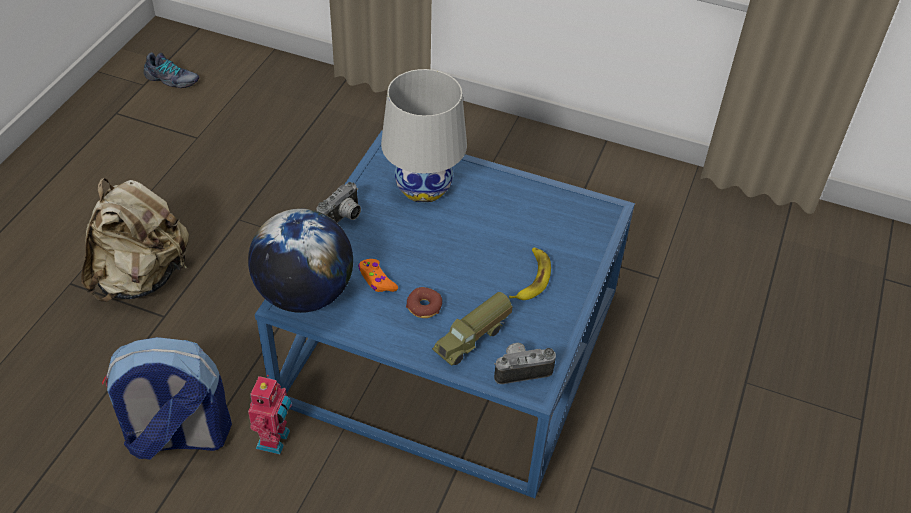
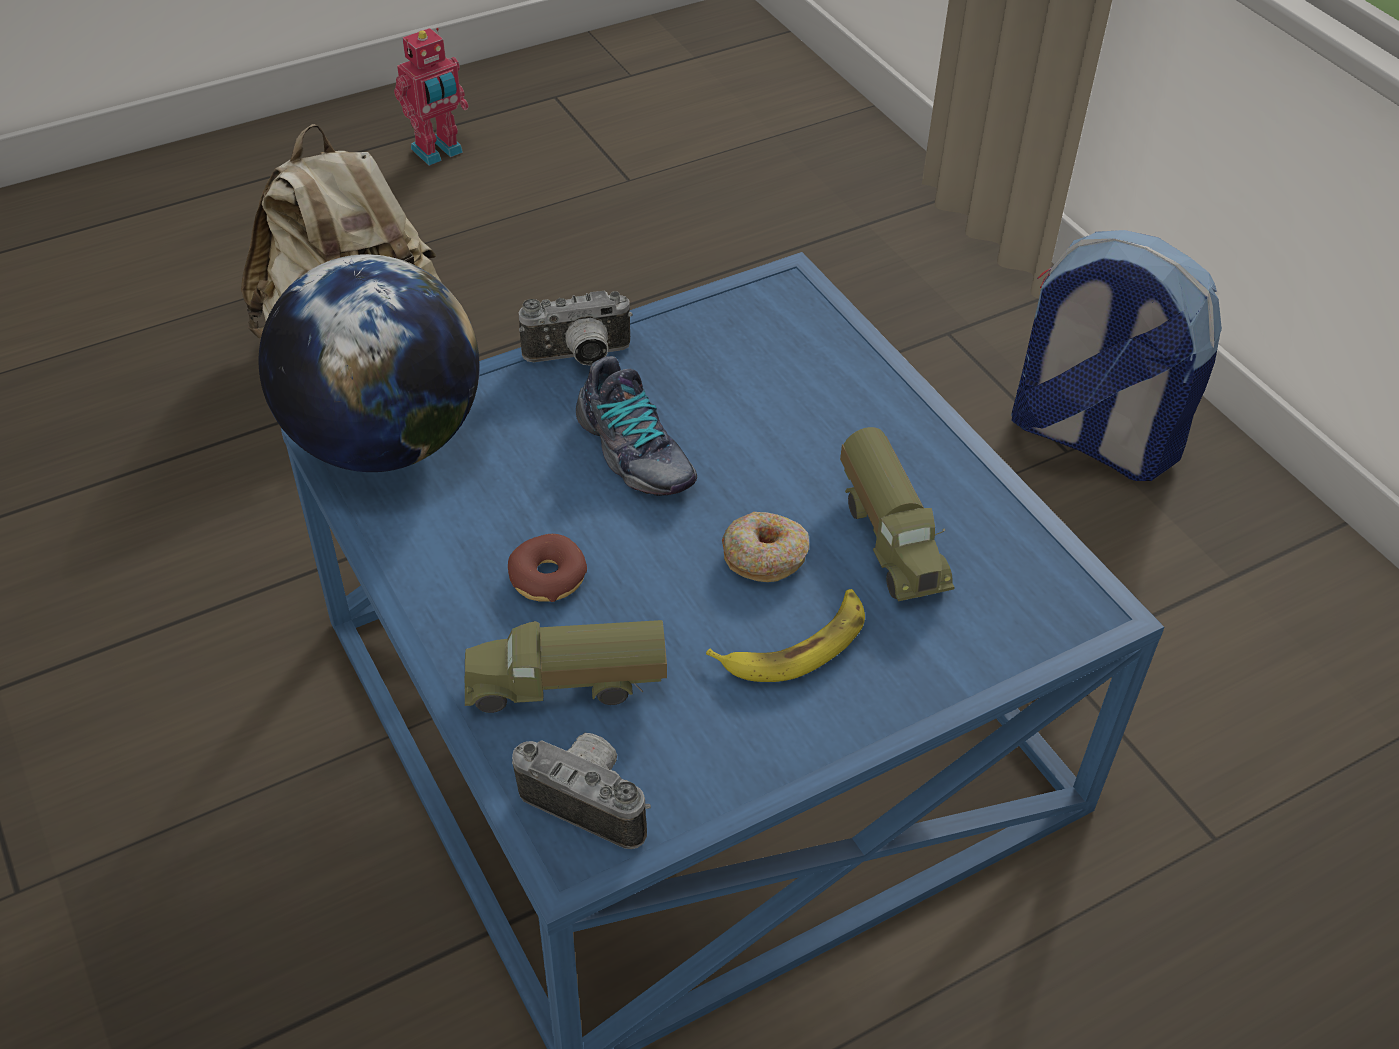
camera: 40 degrees right, 0 degrees up
backpack [102,337,232,460] -> backpack moved to [1011,230,1222,481]
shoe [144,52,199,88] -> shoe moved to [576,356,697,496]
toy robot [248,375,292,454] -> toy robot moved to [394,28,469,166]
orange game controller [358,259,398,292] -> none
white table lamp [381,69,467,203] -> none
none -> donut [722,512,809,582]
none -> toy truck [840,427,955,601]

